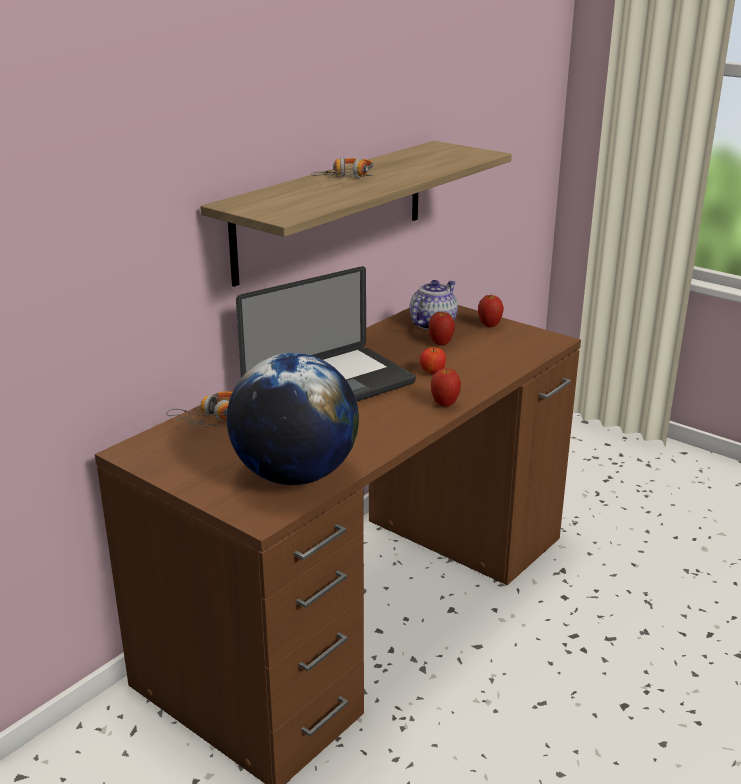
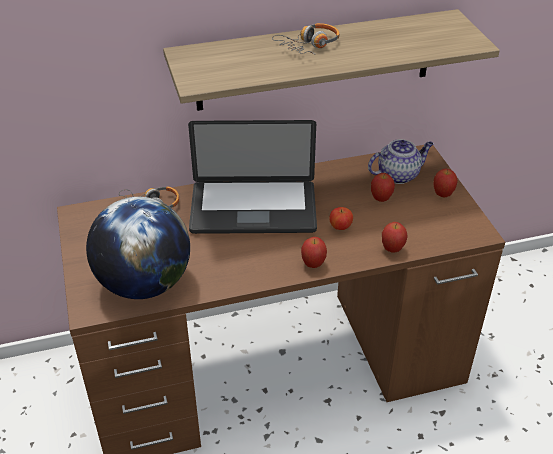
camera: 35 degrees right, 15 degrees up
none -> apple [382,222,408,253]

